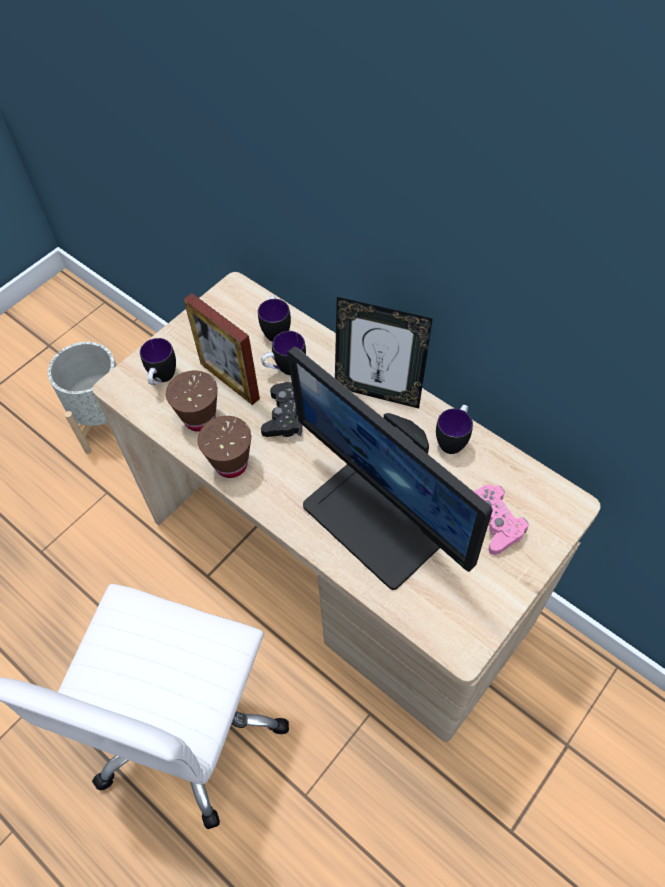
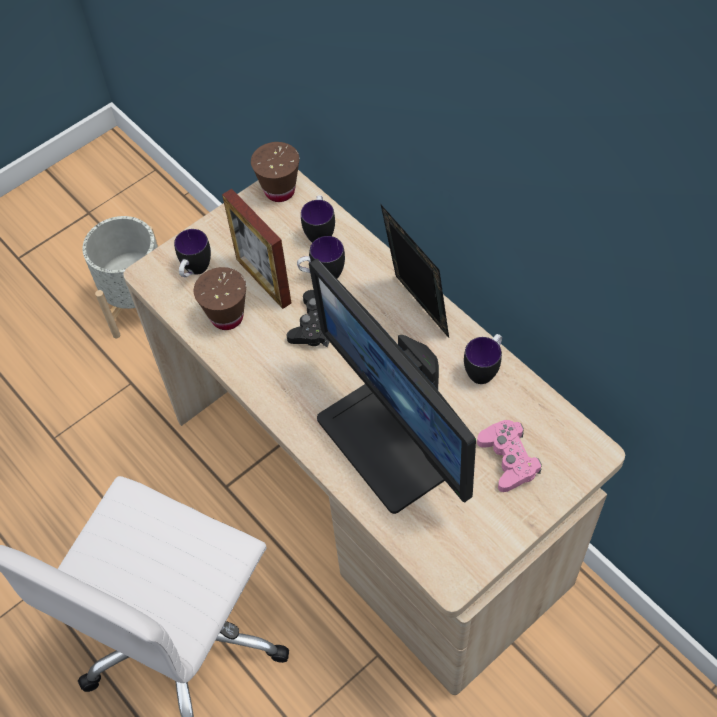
camera: 10 degrees right, 0 degrees up
brown cup [198,416,251,478] -> brown cup moved to [251,142,300,202]
picture frame [335,297,433,408] -> picture frame turned 150 degrees counterclockwise [381,205,449,338]

